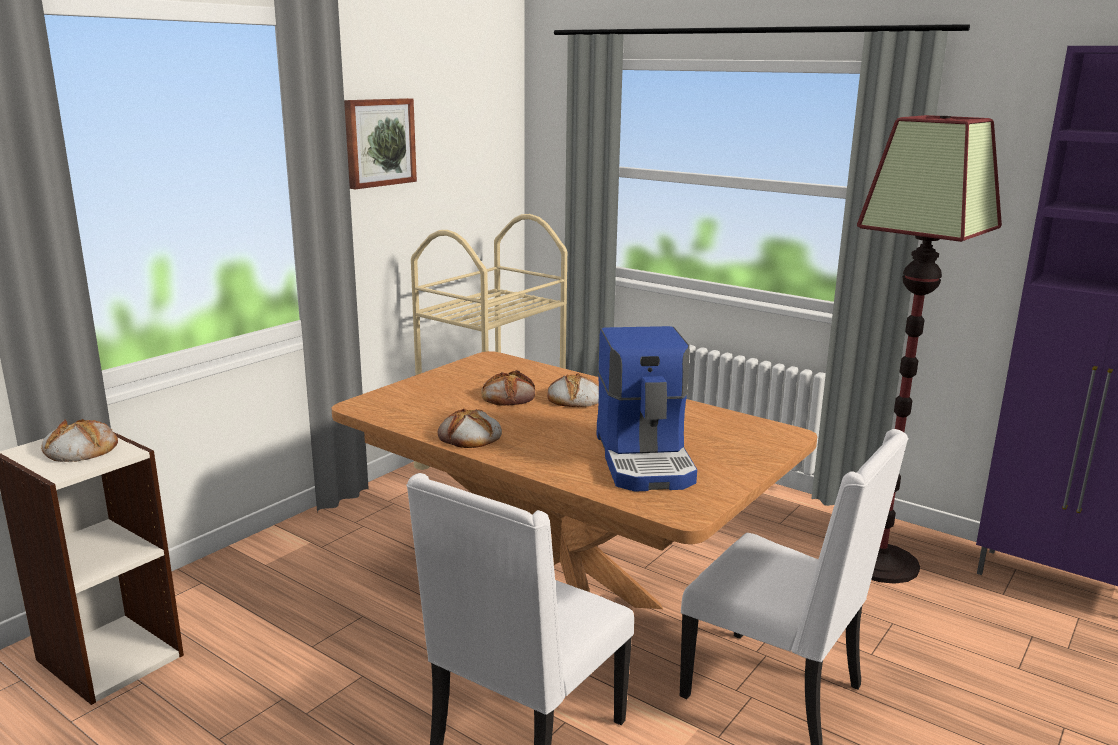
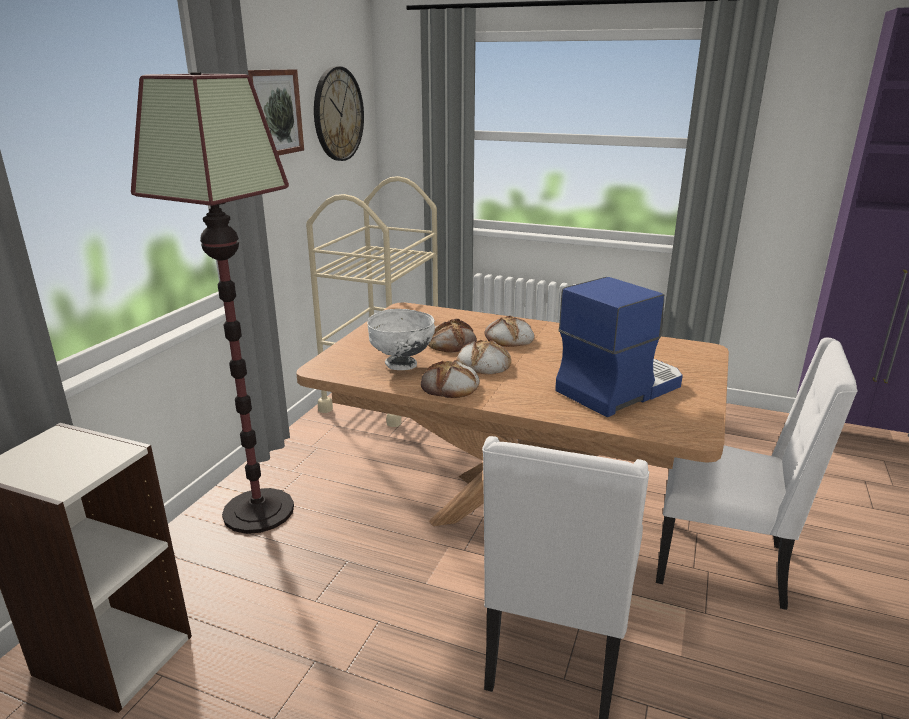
camera: 15 degrees left, 5 degrees up
bread [41,419,118,462] -> bread moved to [457,340,511,374]
coffee machine [597,326,697,492] -> coffee machine turned 105 degrees counterclockwise [555,277,683,417]
floor lamp [857,115,1002,584] -> floor lamp moved to [131,72,294,534]
none -> wall clock [314,66,364,161]
none -> white bowl [367,309,435,370]

